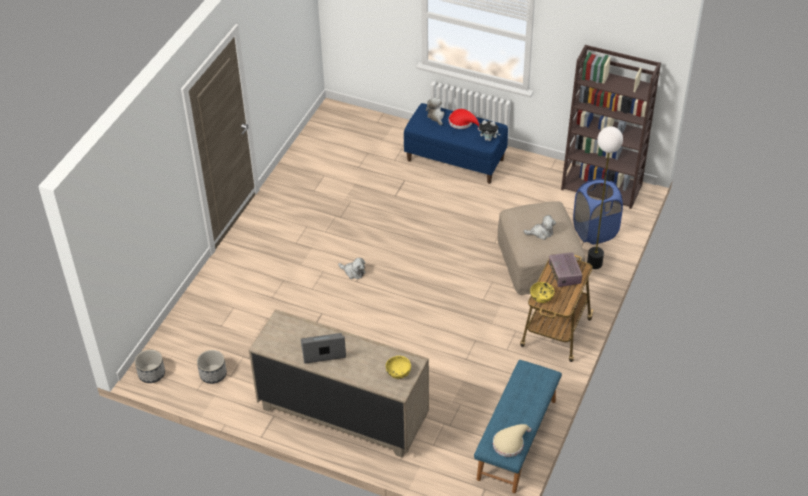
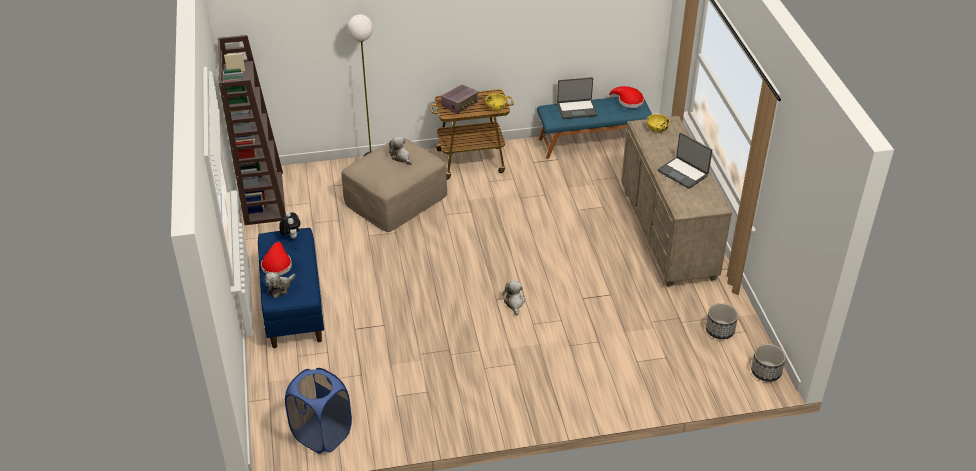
camera: 125 degrees left, 5 degrees down
beige hat [493,424,531,457] -> red hat [607,86,644,108]
blue laundry basket [573,178,623,245] -> blue laundry basket moved to [285,368,352,453]
none -> laptop [557,77,597,119]

